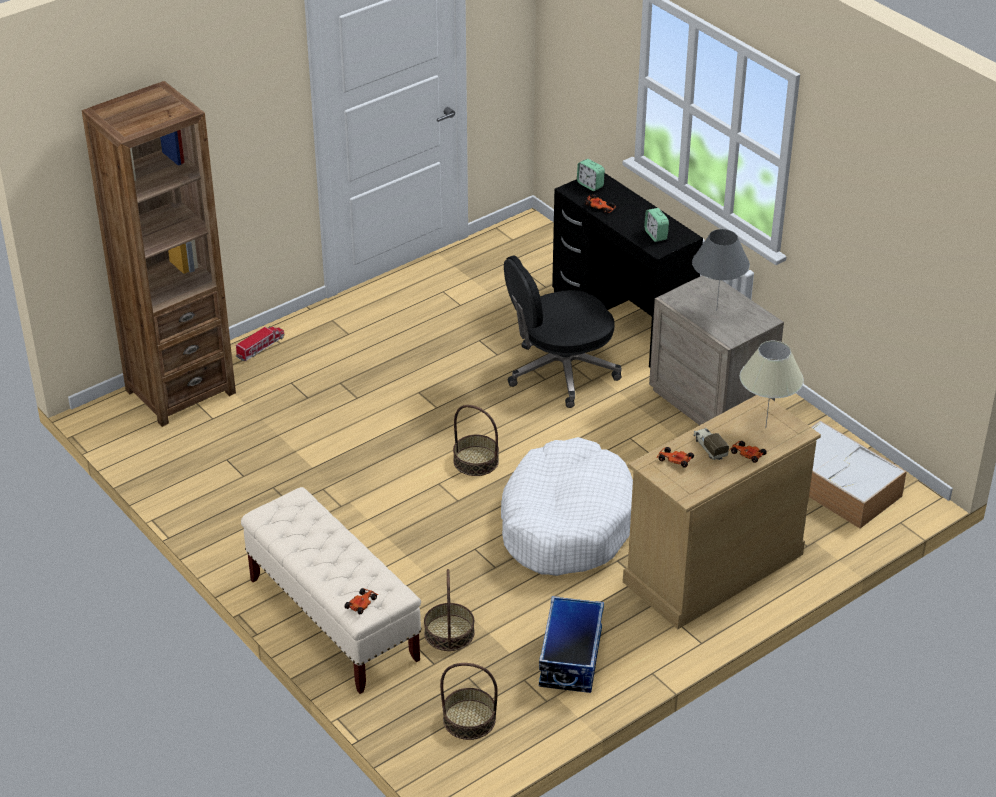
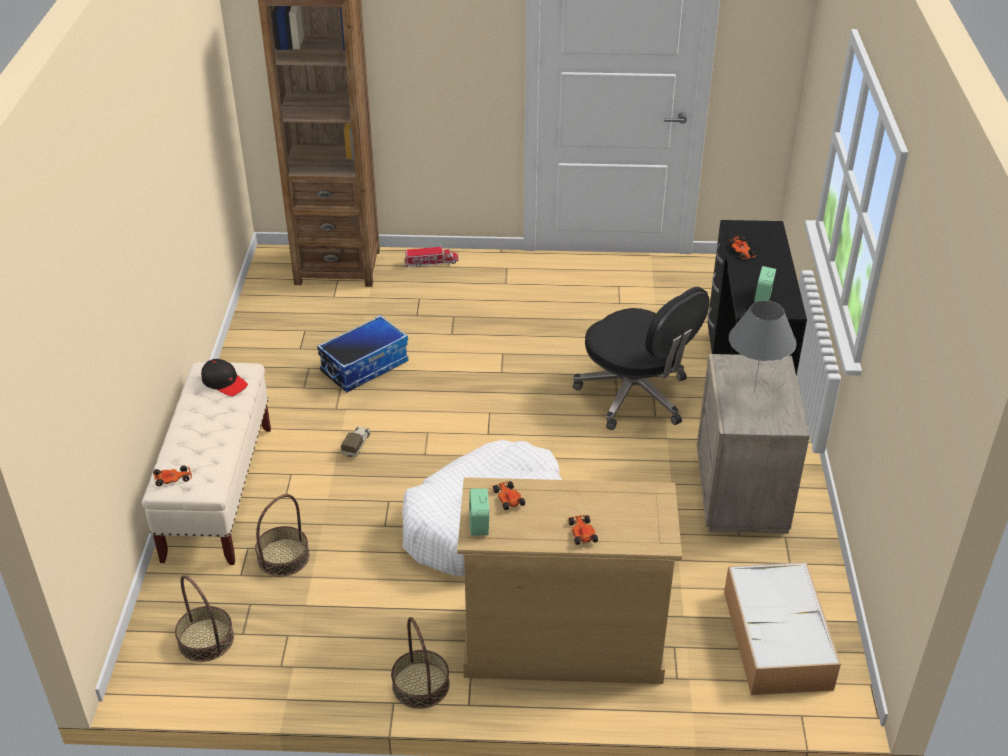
camera: 40 degrees right, 0 degrees up
basket [453,405,499,476] -> basket moved to [391,617,450,709]
black office chair [504,255,622,408] -> black office chair turned 150 degrees counterclockwise [573,287,710,430]
storage box [539,596,604,693] -> storage box moved to [317,315,408,392]
alarm clock [577,159,605,191] -> alarm clock moved to [469,488,489,536]
toy truck [693,427,729,460] -> toy truck moved to [341,426,370,458]
beige table lamp [739,341,804,425] -> none
none -> black cap [201,359,248,396]

